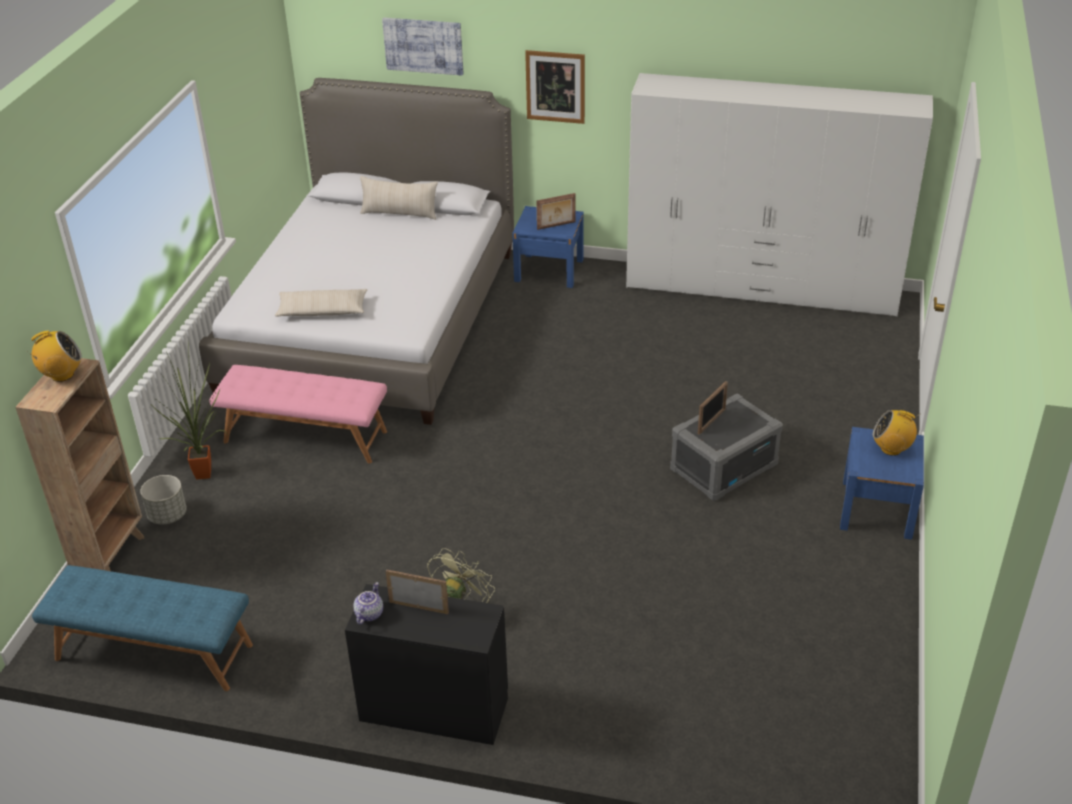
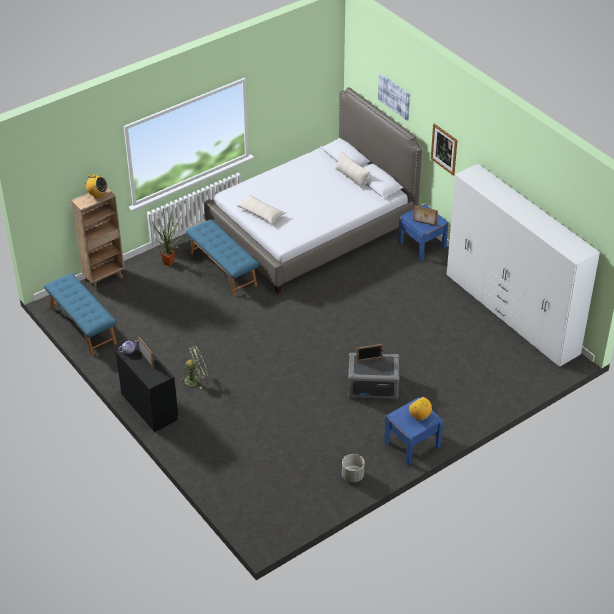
camera: 40 degrees right, 5 degrees up
grey planter [140,475,187,525] -> grey planter moved to [342,454,365,482]
pink bench [209,365,387,463] -> blue bench [186,219,259,297]

